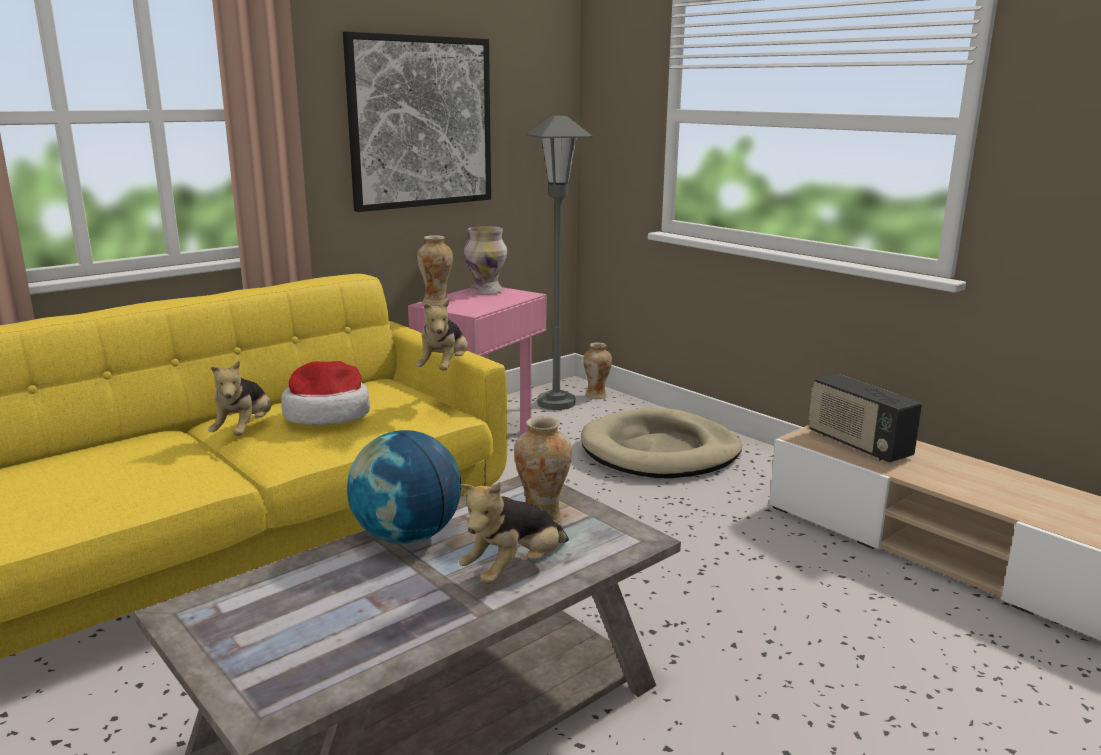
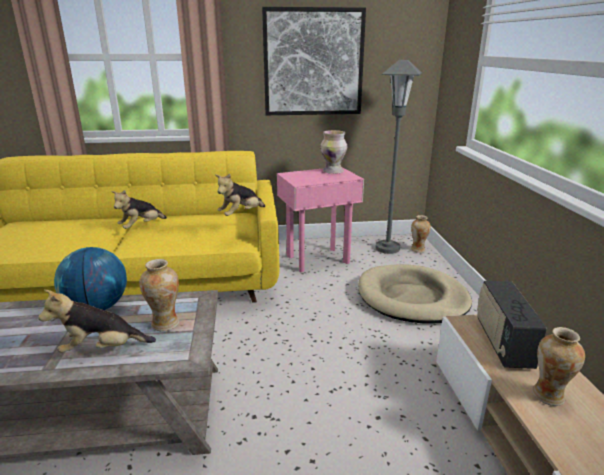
camera: 35 degrees right, 5 degrees up
hat [281,361,370,425] -> none
vase [417,235,453,306] -> vase moved to [532,327,585,406]

